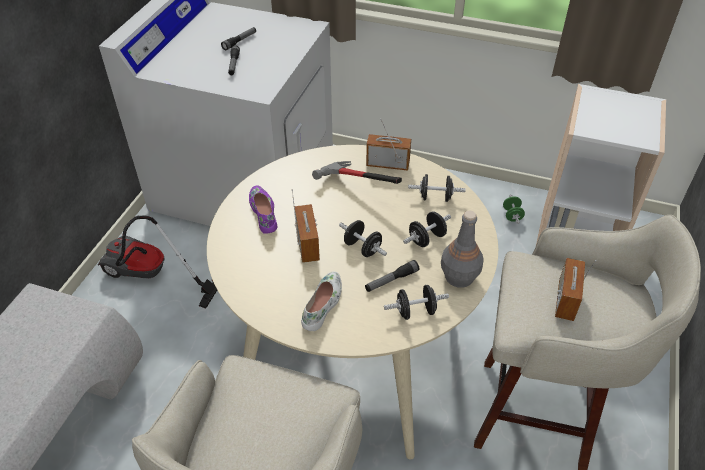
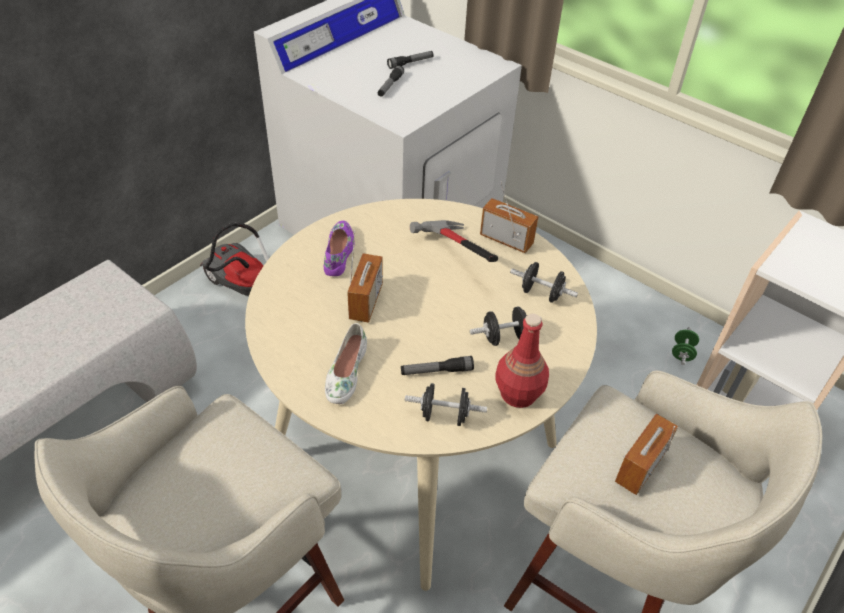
camera: 20 degrees right, 0 degrees up
white shoe [301,271,342,331] -> white shoe turned 150 degrees clockwise [325,323,367,404]
black dumbbell [339,220,387,257] -> none
grey bottle [441,211,484,288] -> red bottle [495,314,549,408]

